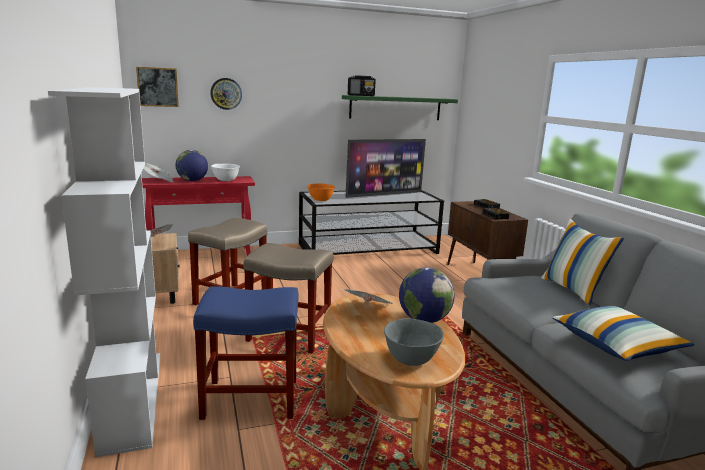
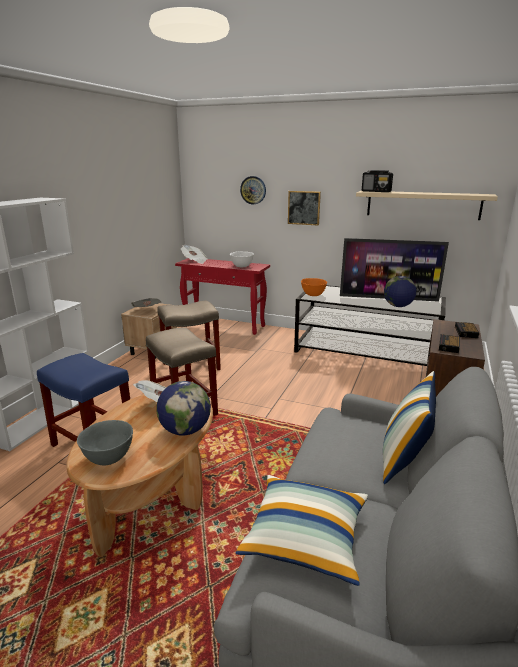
camera: 40 degrees right, 5 degrees up
picture [136,67,179,107] -> picture moved to [288,191,321,226]
globe [175,150,208,181] -> globe moved to [384,276,417,307]
green shelf [342,95,458,120] -> beige shelf [356,191,498,220]

